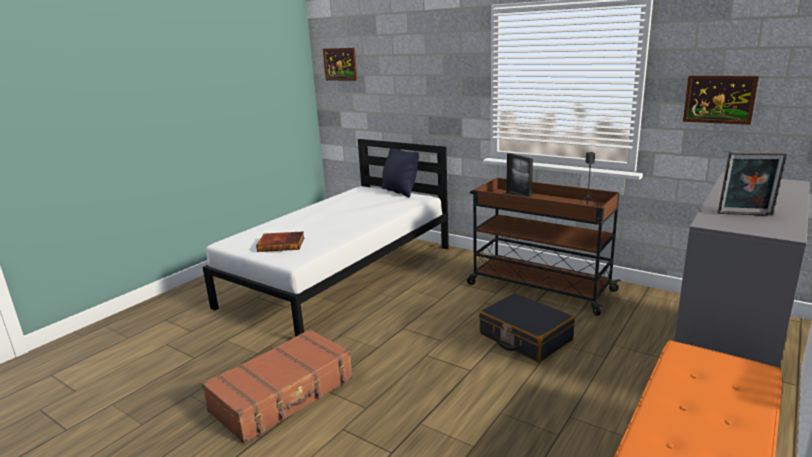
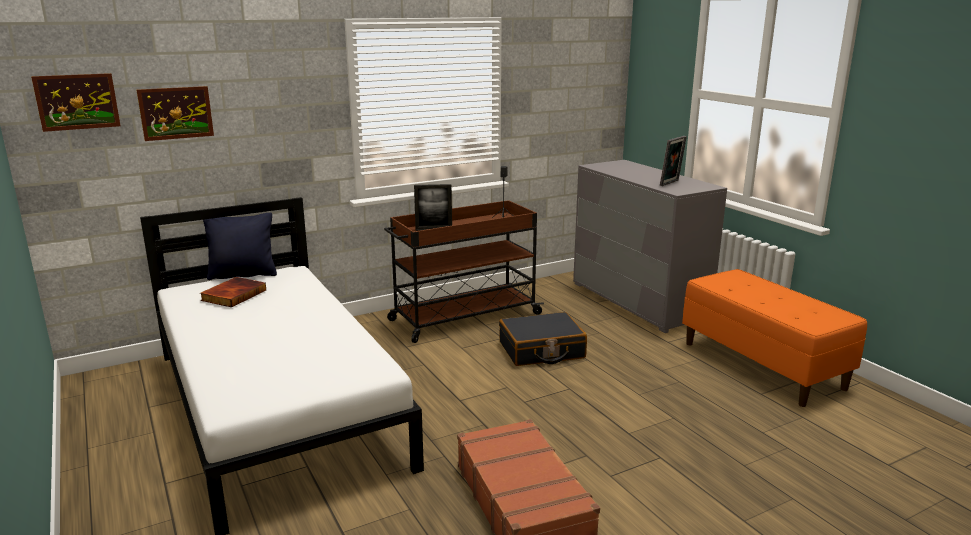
camera: 65 degrees left, 0 degrees up
book [256,231,305,252] -> book moved to [200,277,266,307]
picture [683,76,759,125] -> picture moved to [136,86,214,141]

